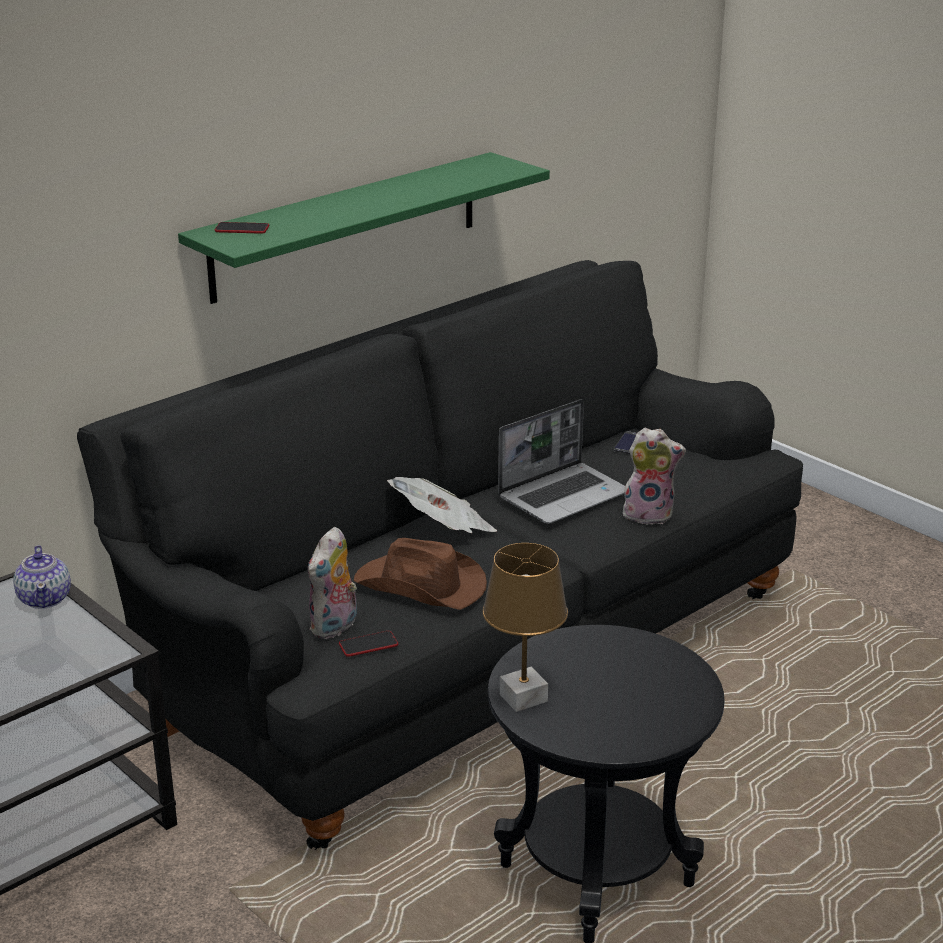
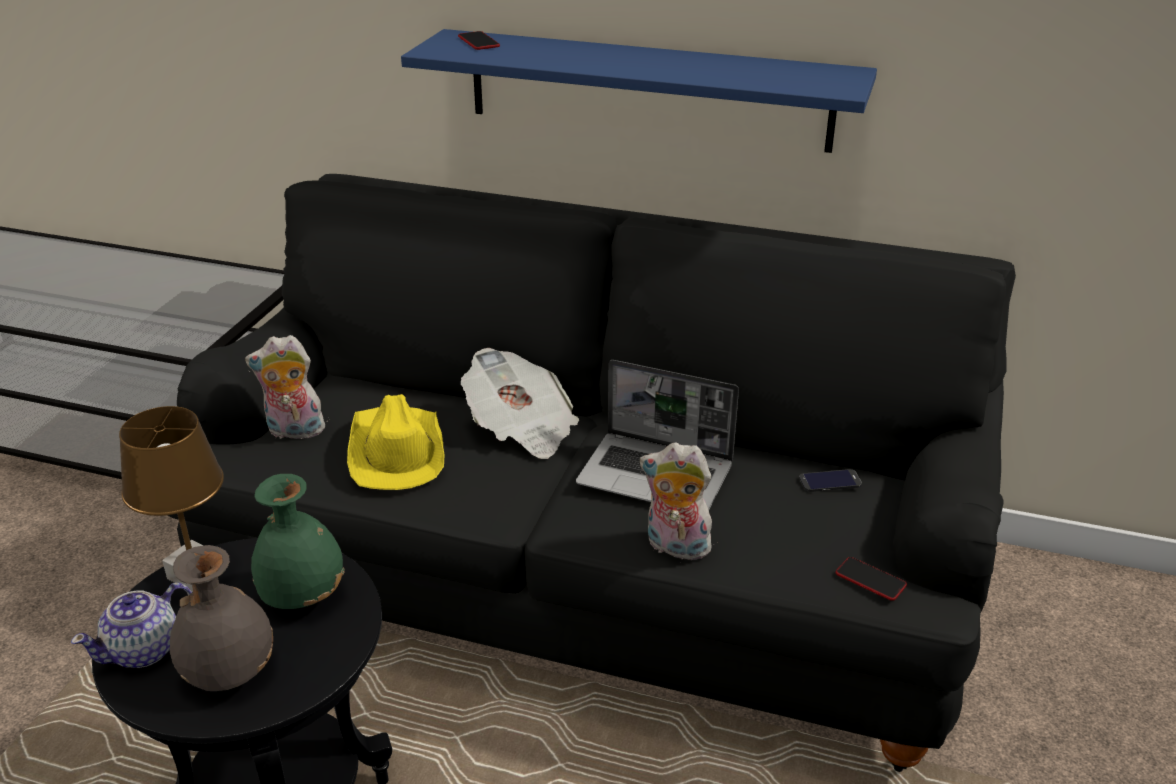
camera: 60 degrees right, 5 degrees up
teapot [13,545,71,609] -> teapot moved to [71,583,192,668]
green shelf [178,152,550,304] -> blue shelf [401,29,877,153]
phone [339,631,398,657] -> phone moved to [836,557,907,601]
brown hat [354,538,487,610] -> yellow hat [347,394,444,490]
plush toy [623,428,686,525] -> plush toy turned 135 degrees clockwise [640,442,718,560]
none -> grey vase [170,545,273,691]
none -> green vase [251,474,344,609]

